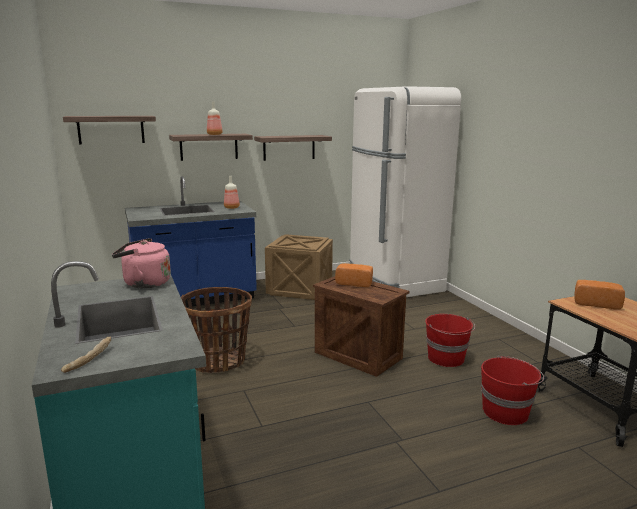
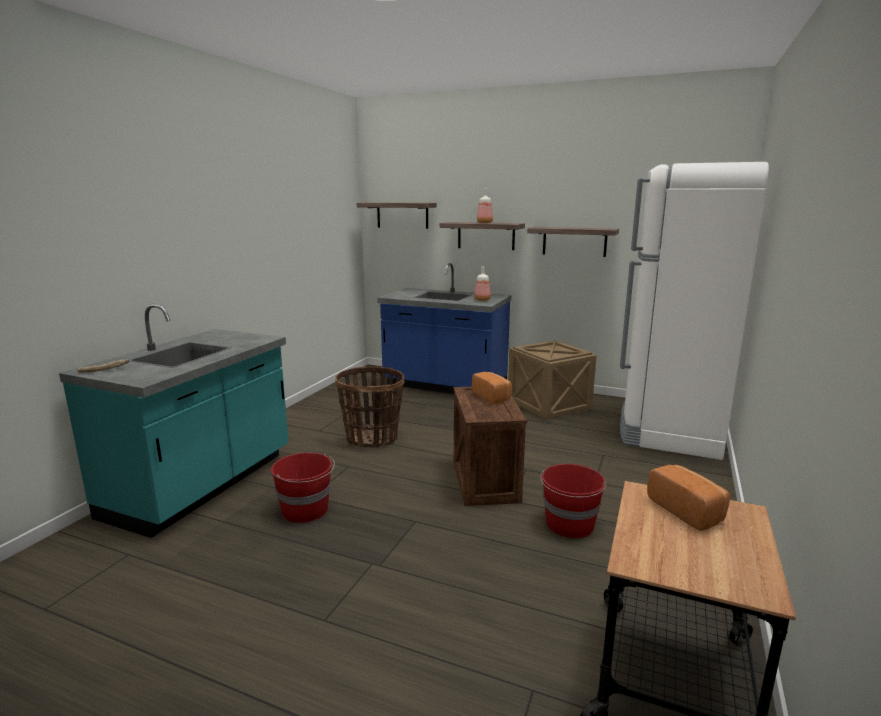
camera: 45 degrees right, 0 degrees up
pink kettle [112,238,171,288] -> none
red bucket [481,356,544,425] -> red bucket moved to [271,452,335,523]

